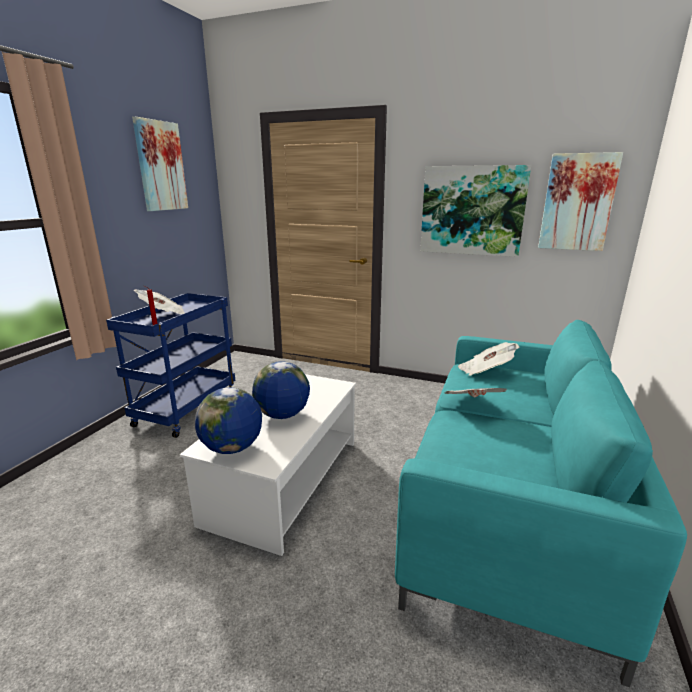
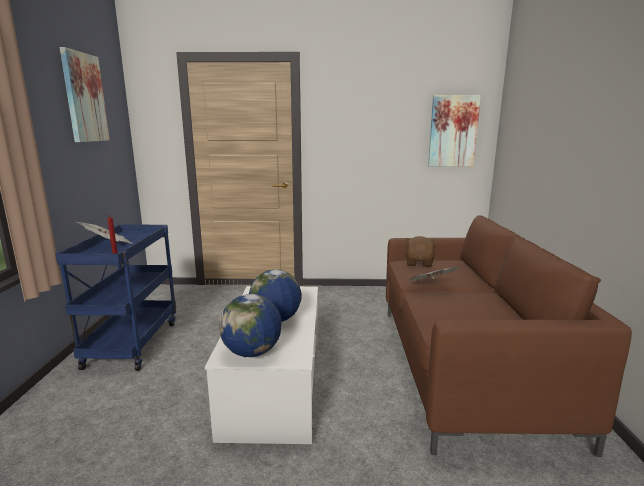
camera: 20 degrees left, 5 degrees down
turquoise sofa [395,320,687,687] -> brown sofa [386,215,632,457]
picture [420,165,531,257] -> none
newspaper [458,342,519,376] -> brown plush toy [405,236,436,267]

